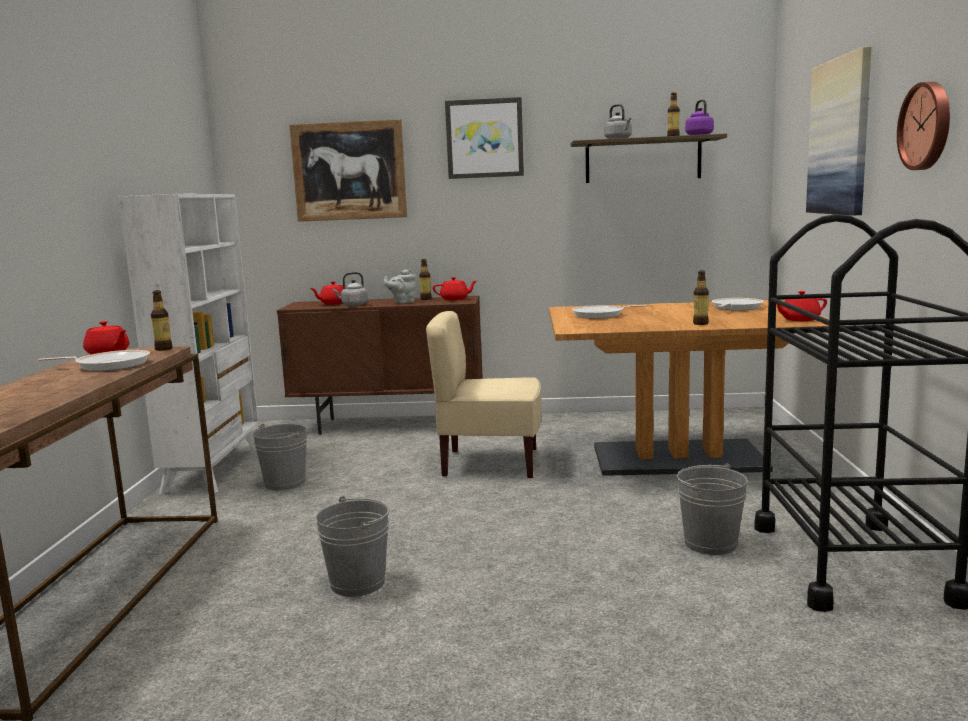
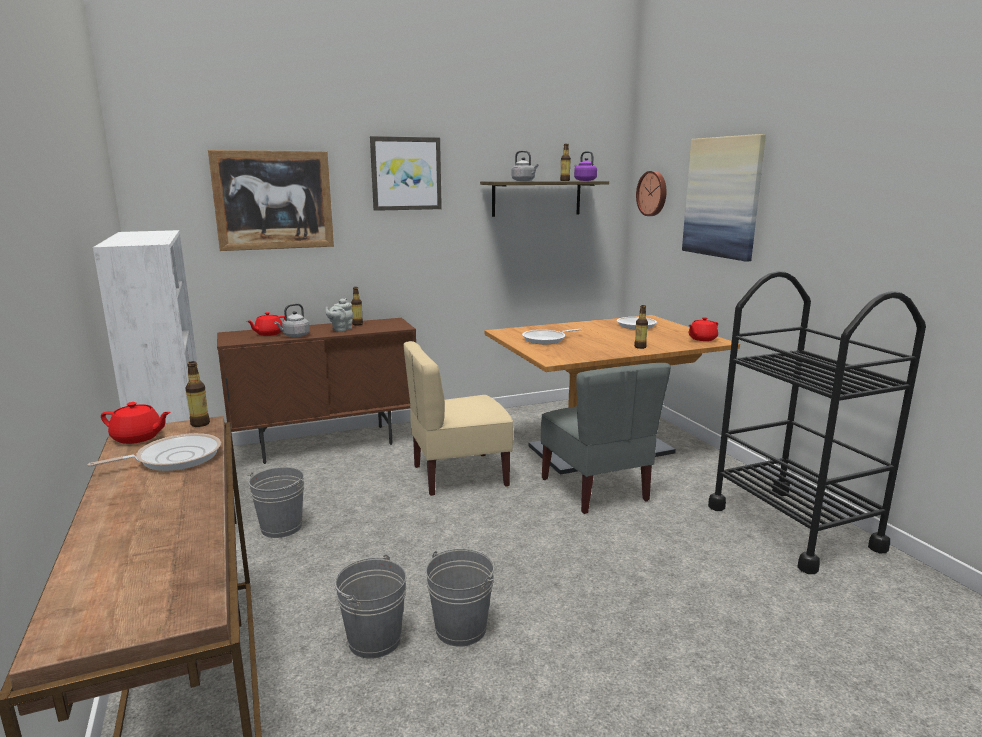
camera: 25 degrees left, 5 degrees up
red teapot [433,277,477,300] -> none
grey bucket [677,463,748,555] -> grey bucket moved to [334,554,406,659]
wall clock [897,82,950,170] -> wall clock moved to [636,171,667,216]
none -> grey chair [541,363,671,514]

